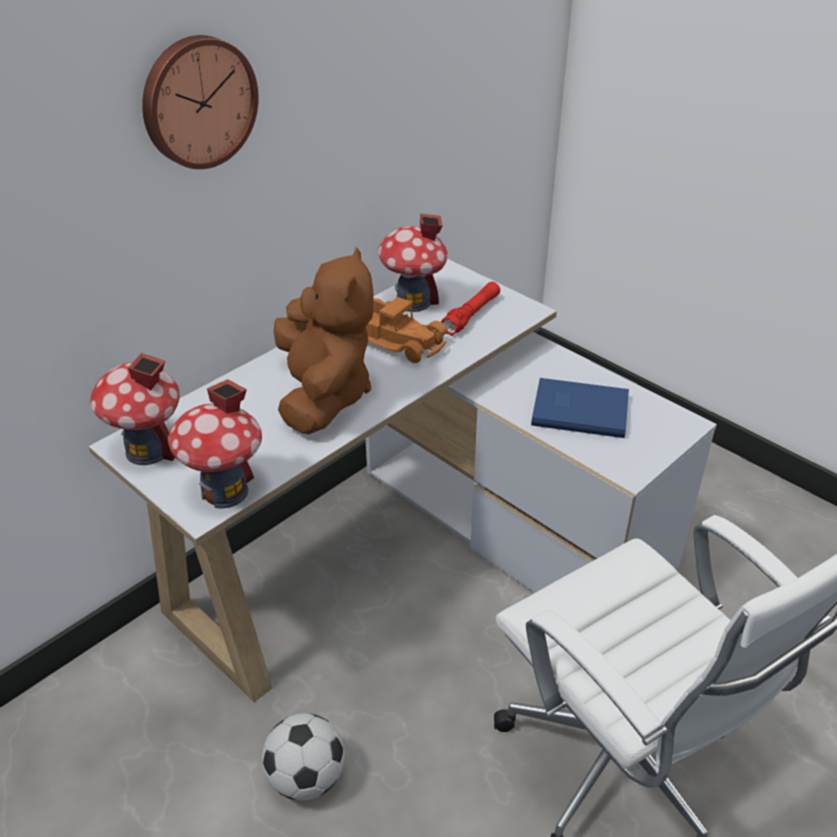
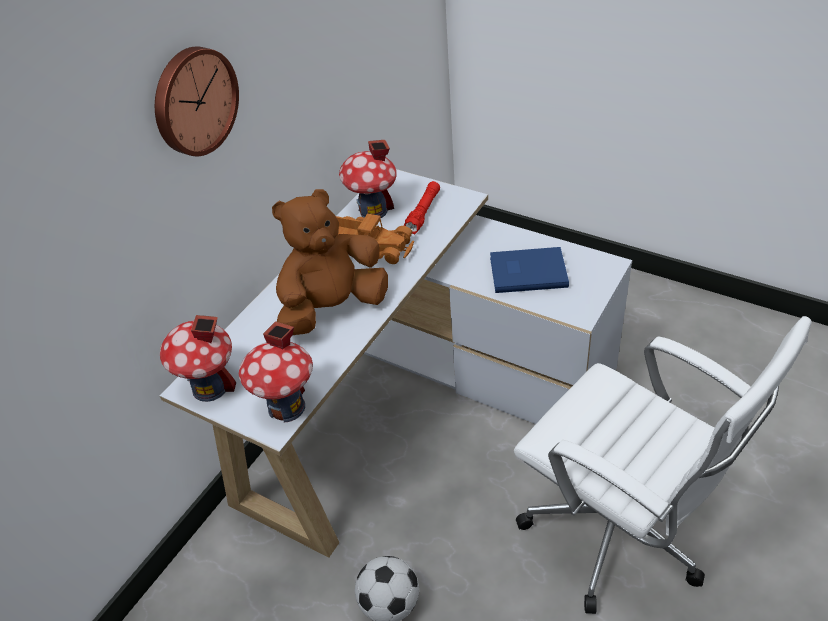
camera: 10 degrees left, 5 degrees up
brown plush toy [274,247,374,434] -> brown plush toy turned 105 degrees counterclockwise [272,189,388,335]

